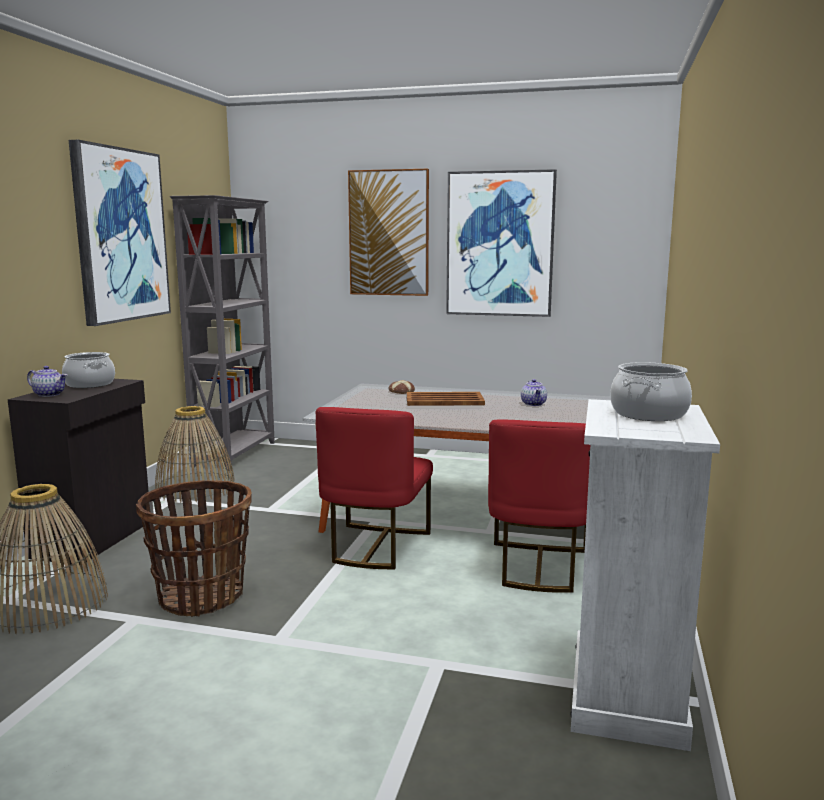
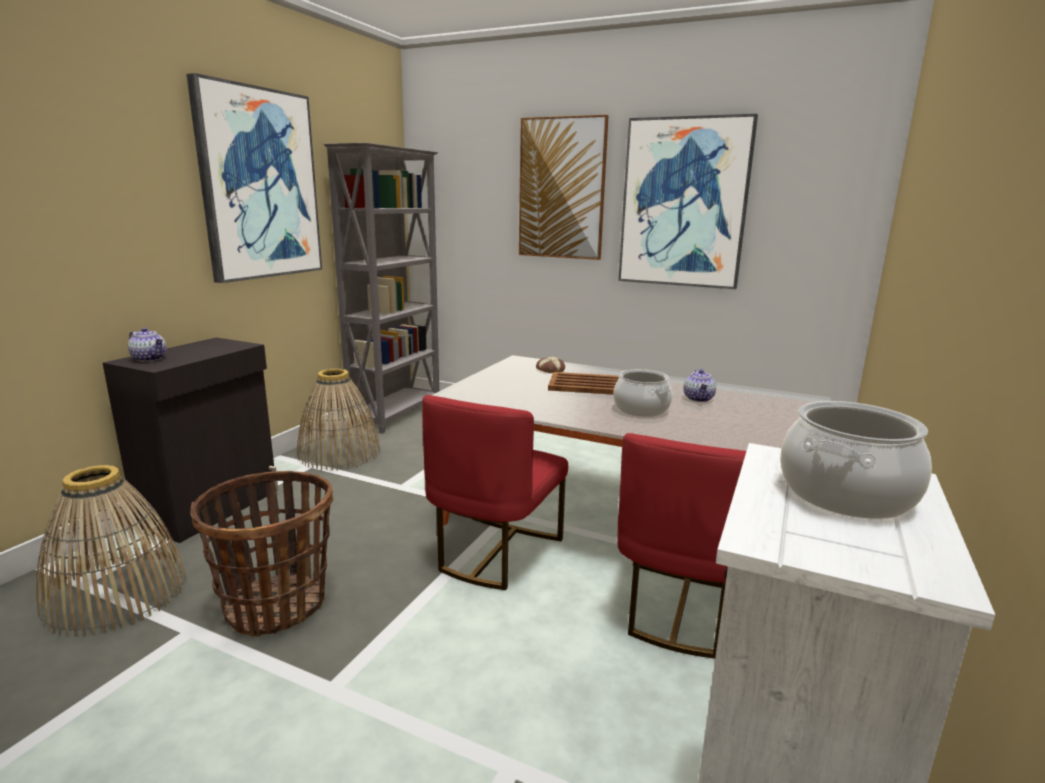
camera: 10 degrees right, 5 degrees up
cooking pot [62,352,115,388] -> cooking pot moved to [613,369,672,417]

